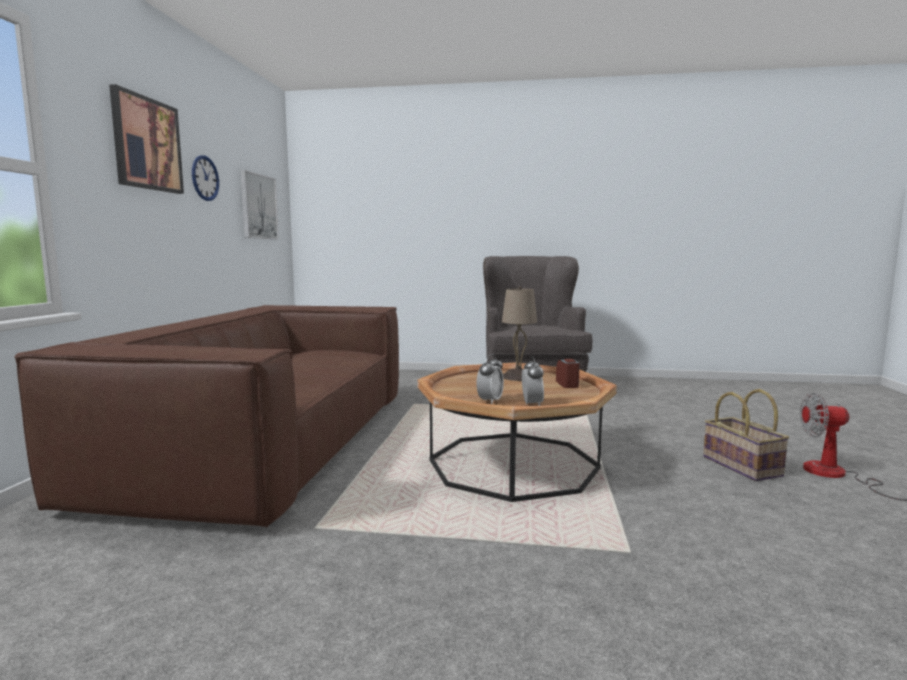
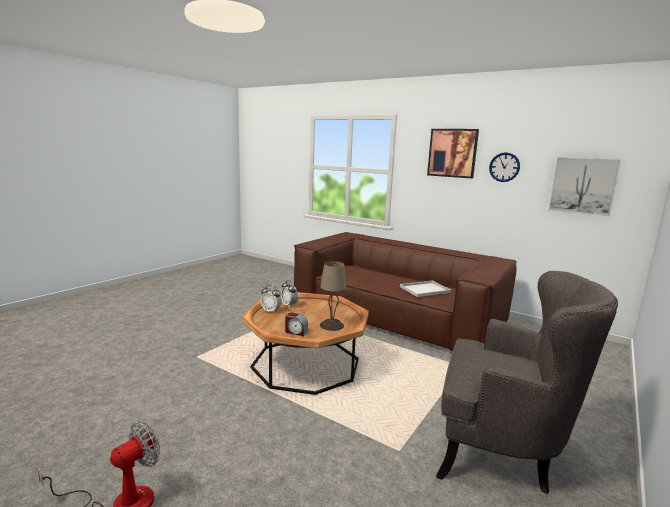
camera: 115 degrees right, 5 degrees up
basket [703,389,789,481] -> none
none -> white tray [400,281,451,297]

